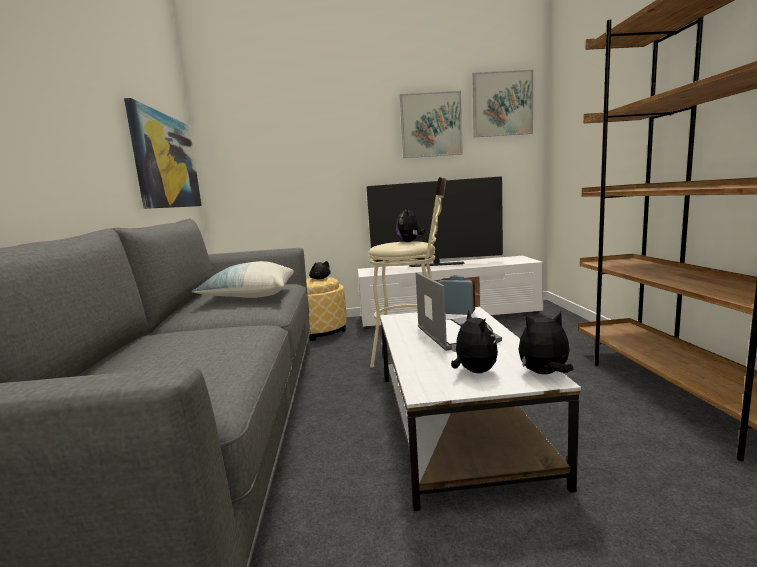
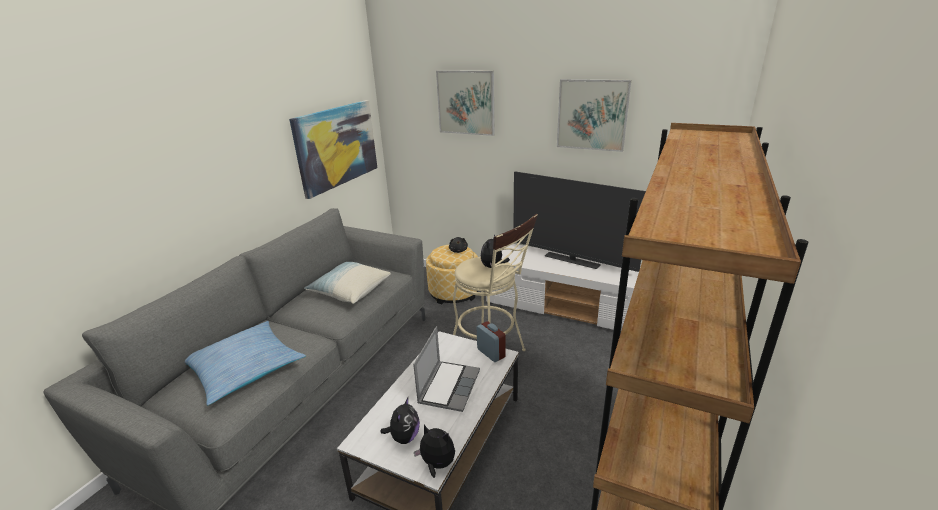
camera: 30 degrees right, 15 degrees up
picture [472,70,533,137] -> picture moved to [436,70,495,136]
none -> pillow [185,321,306,405]

